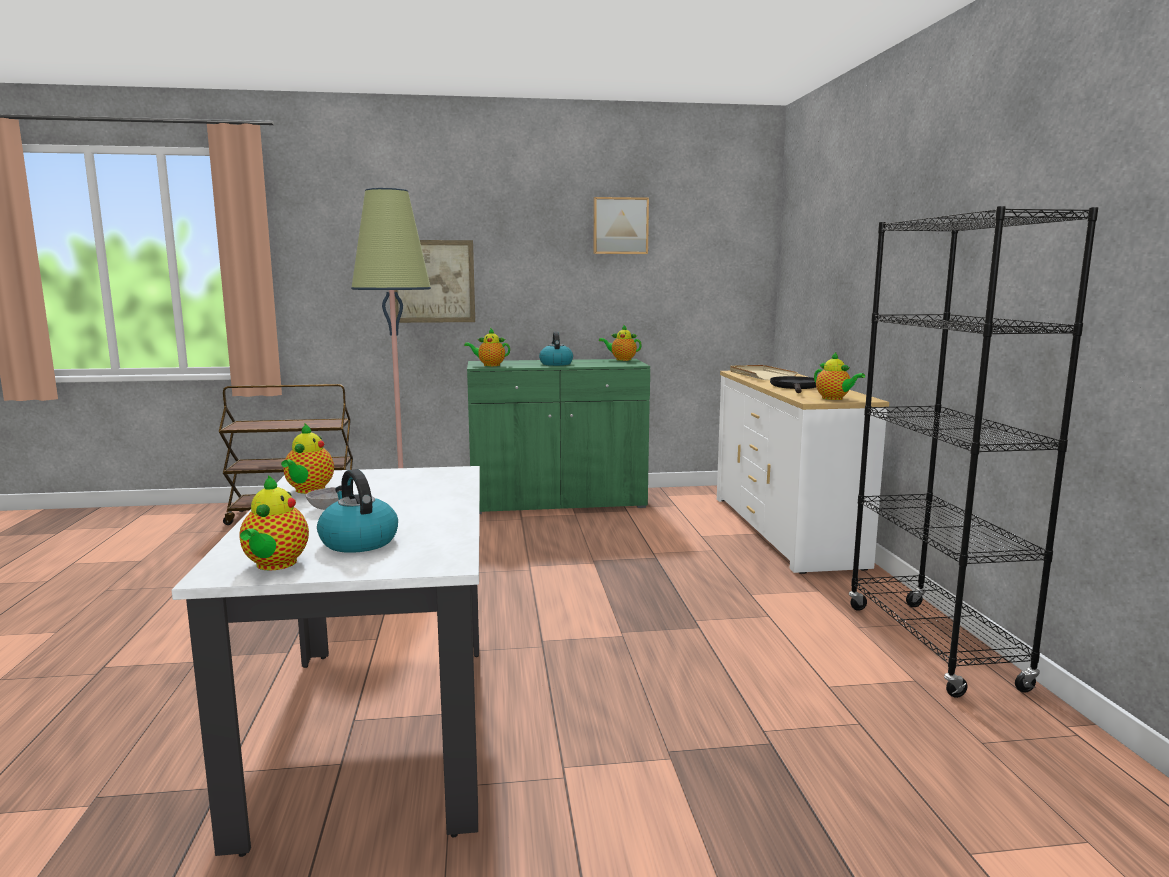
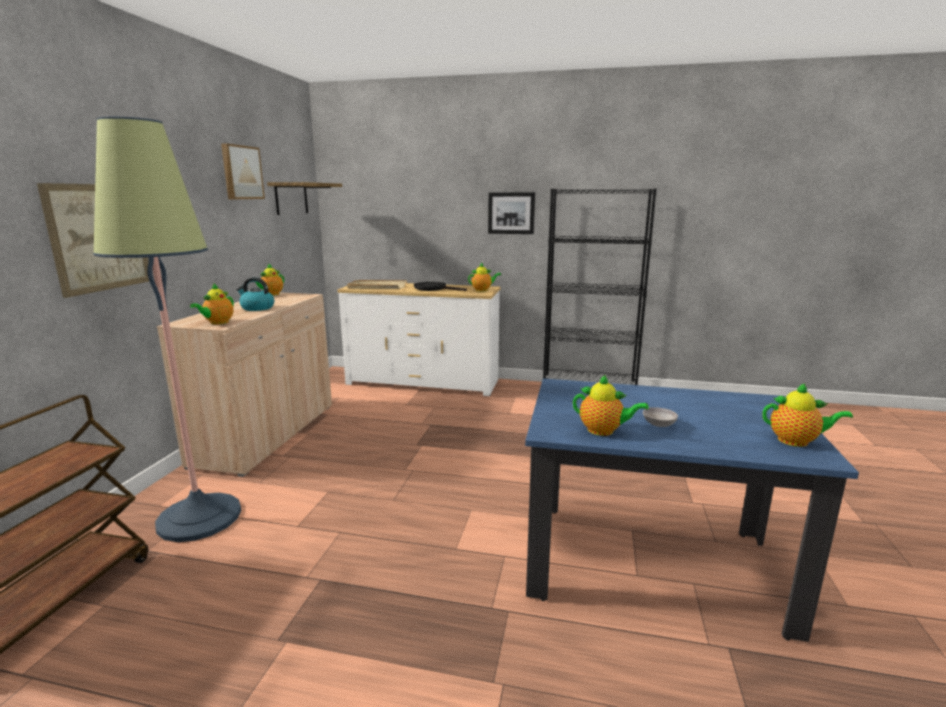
camera: 70 degrees left, 5 degrees up
white dining table [171,466,480,857] -> blue dining table [525,378,859,642]
kettle [317,469,398,553] -> none
green cabinet [467,359,650,514] -> beige cabinet [157,292,332,477]
none -> shelf [267,182,342,215]
none -> picture [488,192,535,234]

